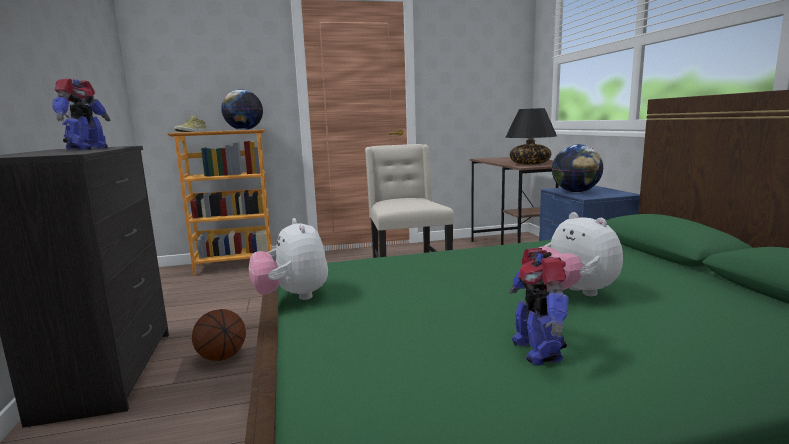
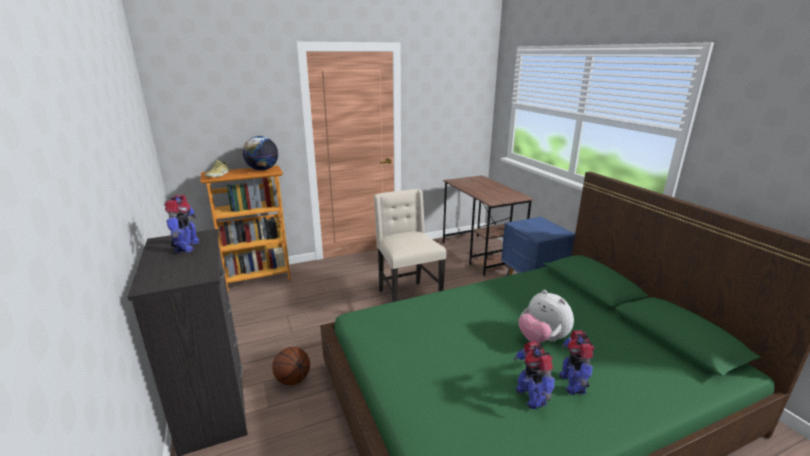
camera: 10 degrees left, 10 degrees up
plush toy [249,218,328,300] -> none
black table lamp [505,108,557,165] -> none
globe [552,144,604,193] -> none
none -> toy robot [559,330,594,395]

